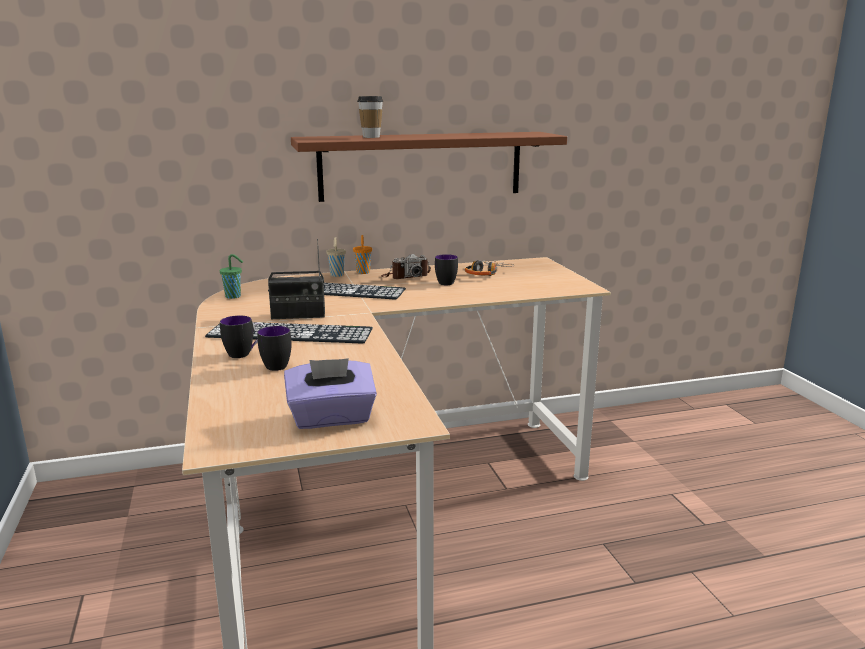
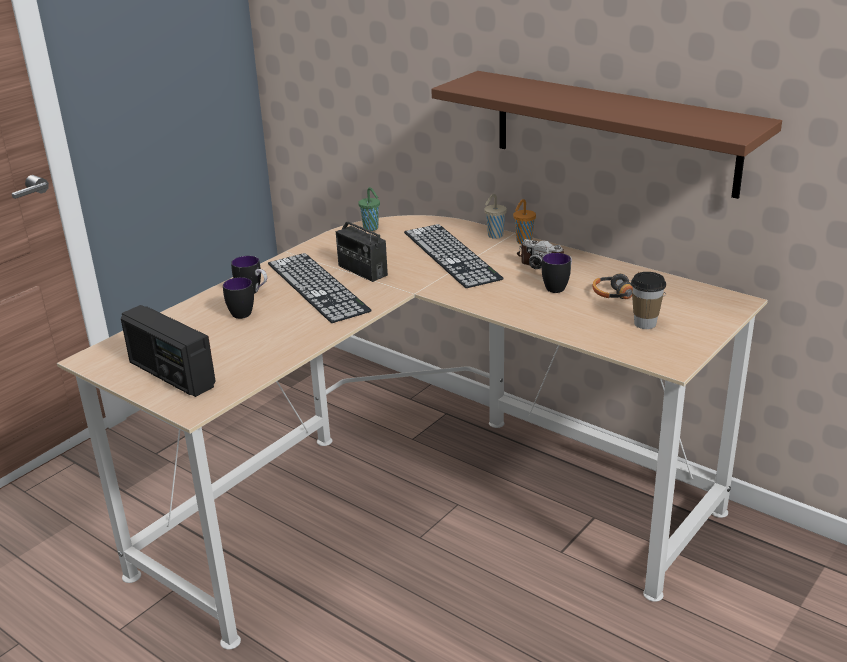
camera: 55 degrees right, 10 degrees up
purple tissue box [284,358,377,429] -> radio [121,305,216,397]
cup [357,96,384,138] -> cup moved to [631,272,666,329]

